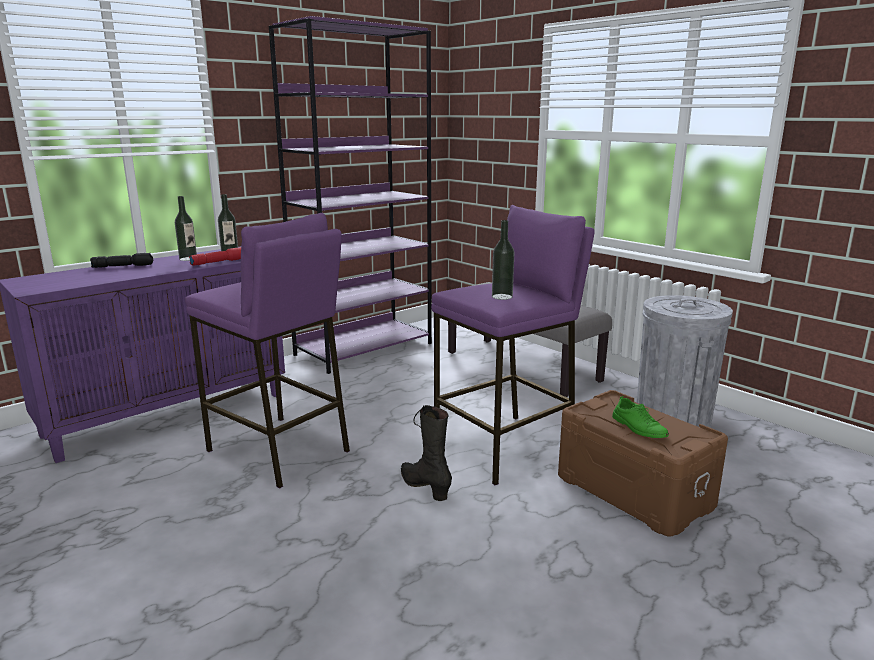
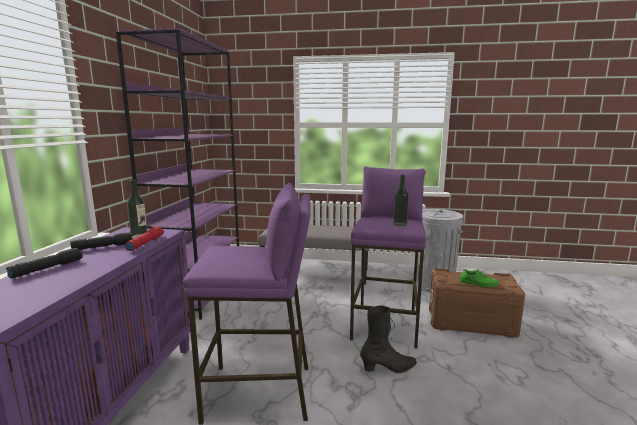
camera: 40 degrees left, 5 degrees down
bottle [175,196,197,261] -> black flashlight [70,232,133,250]
black boot [401,405,452,501] -> black boot turned 150 degrees clockwise [360,305,417,373]

